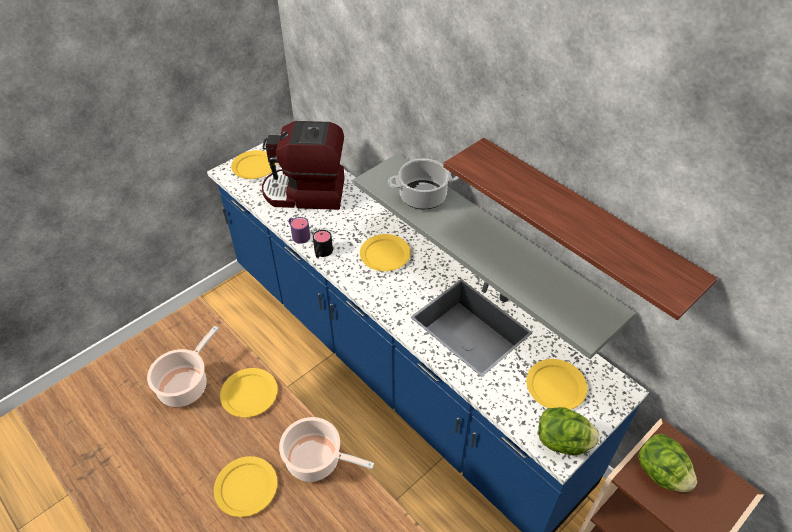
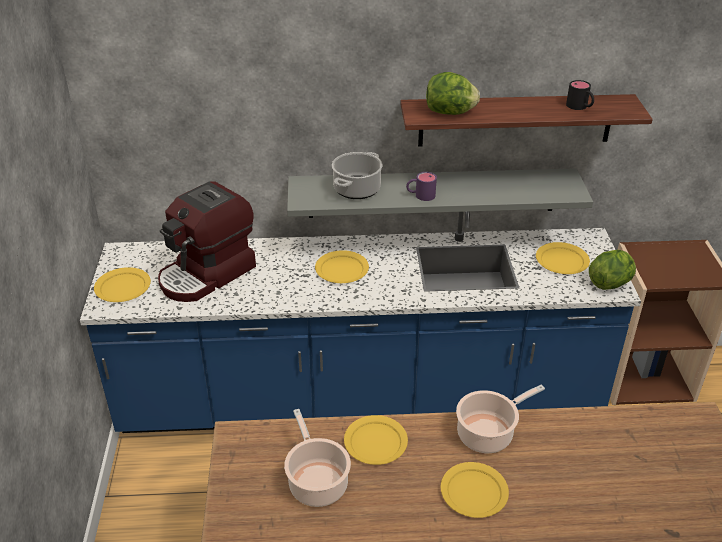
camera: 50 degrees left, 10 degrees down
purple mug [289,217,310,244] -> purple mug moved to [406,172,437,201]
black mug [313,230,333,258] -> black mug moved to [566,80,594,110]
lettuce [638,434,697,492] -> lettuce moved to [426,72,480,115]

